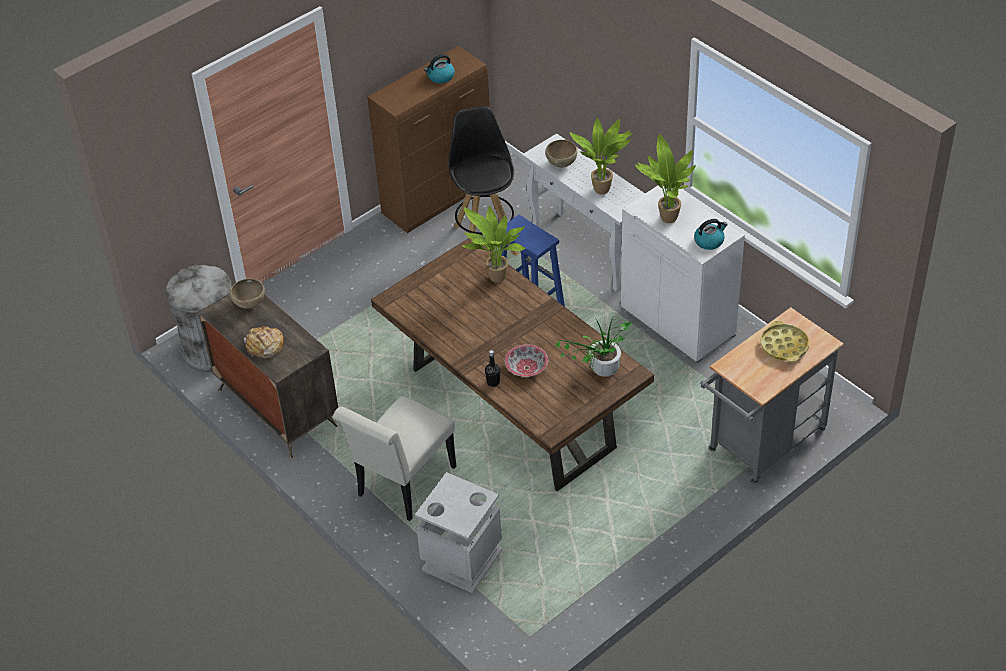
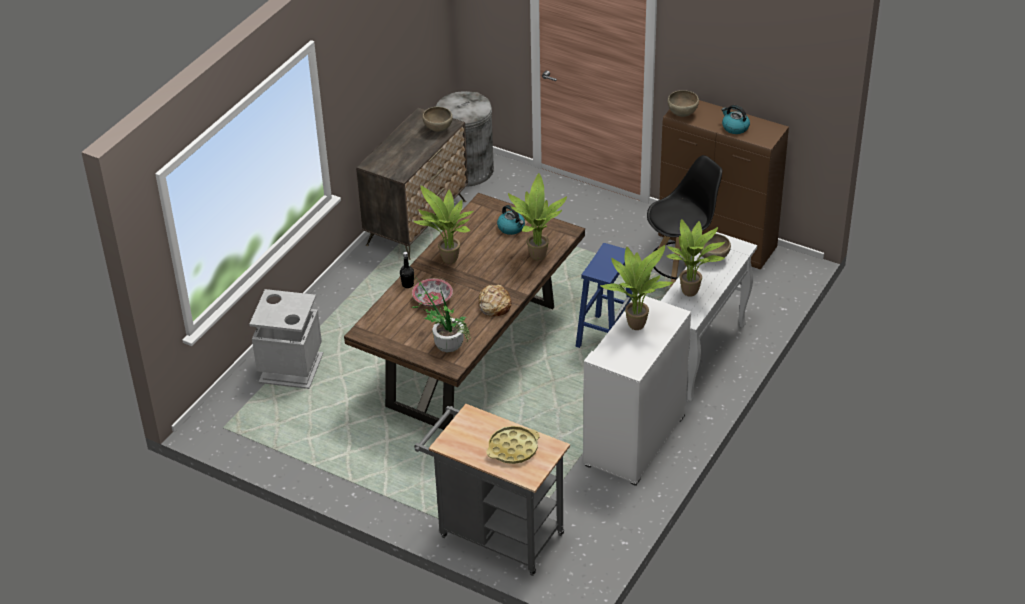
camera: 70 degrees right, 5 degrees down
bread [244,326,284,359] -> bread moved to [478,285,511,316]
white chair [333,396,456,521] -> none
kettle [694,219,728,250] -> kettle moved to [497,205,525,235]
none -> potted plant [413,185,473,264]
none -> brown bowl [668,90,699,117]

